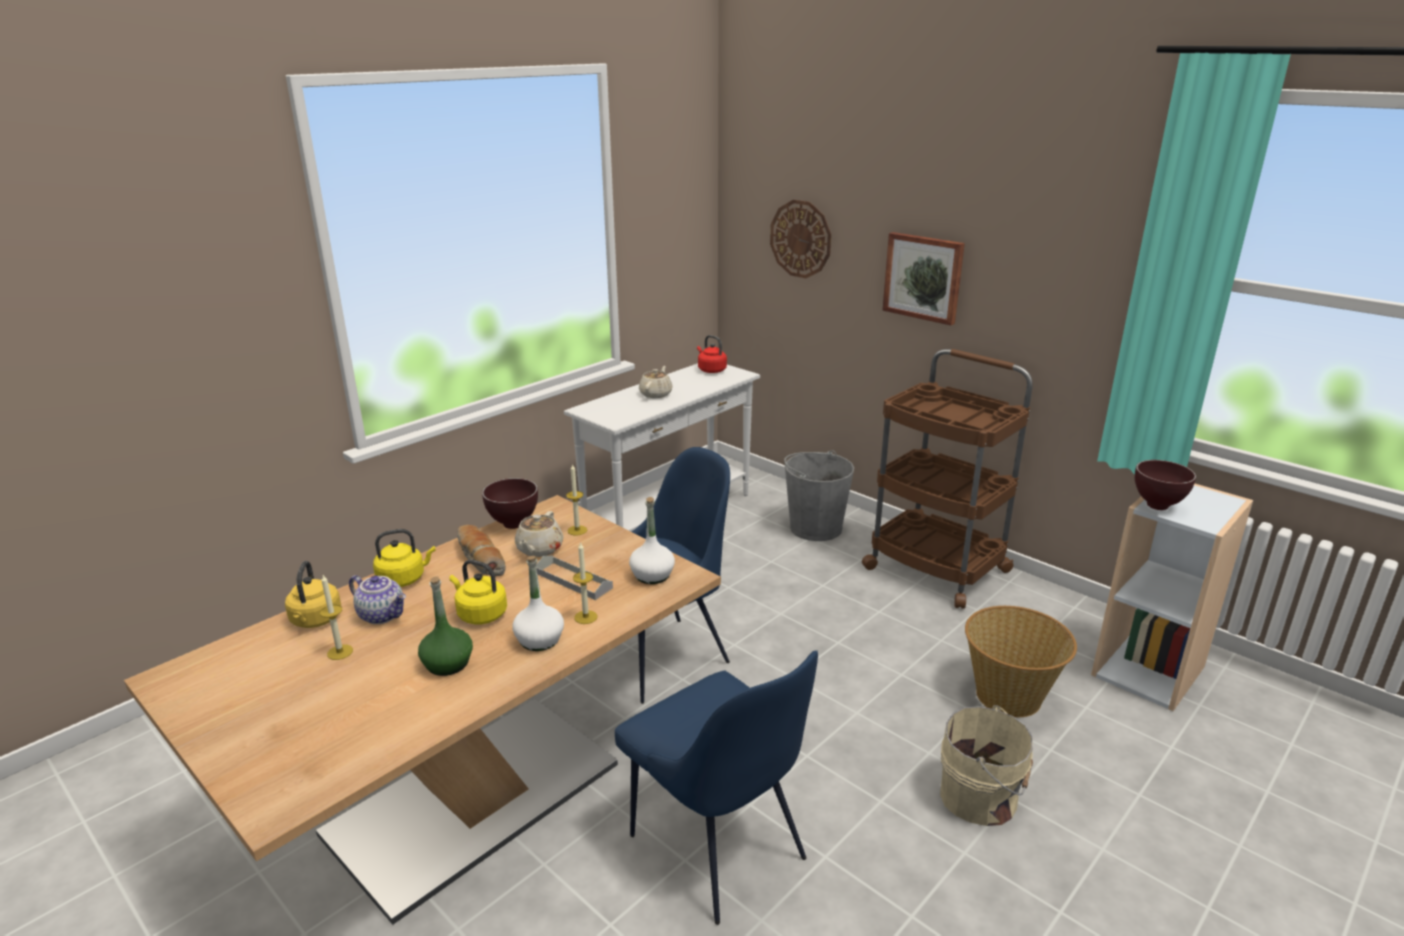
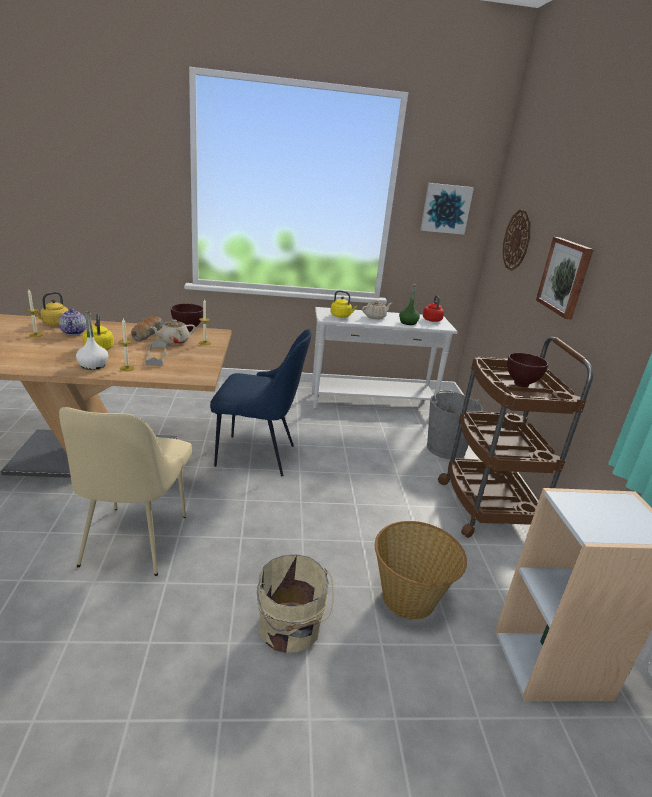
camera: 40 degrees right, 0 degrees up
yellow kettle [373,529,436,587] -> yellow kettle moved to [330,290,357,318]
green bottle [418,576,473,676] -> green bottle moved to [399,284,420,325]
blue chair [615,651,818,925] -> beige chair [59,407,192,576]
white bottle [629,497,675,584] -> none
brown bowl [1135,460,1196,510] -> brown bowl moved to [507,353,548,387]
none -> picture [420,183,474,235]

